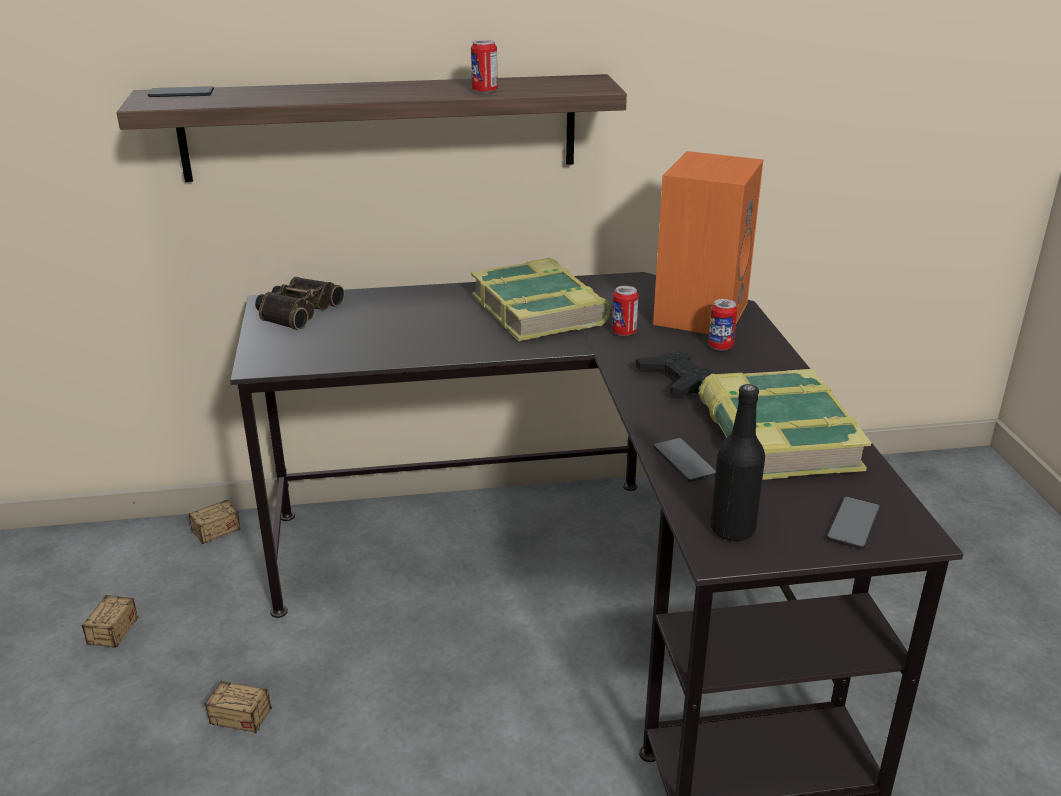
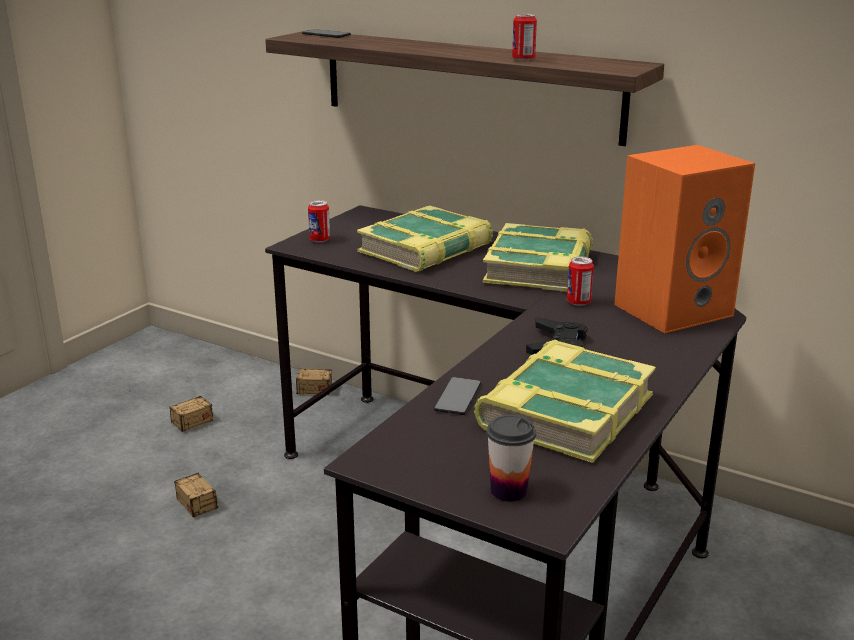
camera: 40 degrees right, 5 degrees down
binoculars [255,277,345,330] -> none
can [708,299,737,351] -> can moved to [308,200,330,242]
black bottle [710,384,765,542] -> none
phone [827,496,880,549] -> cup [486,415,536,502]
none -> book [357,205,493,272]

